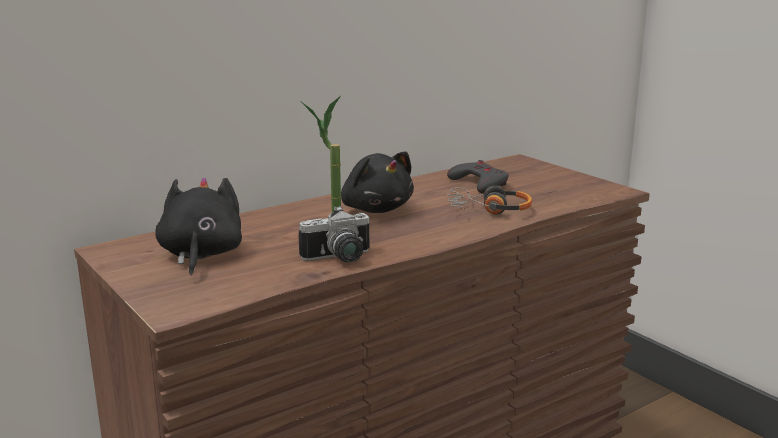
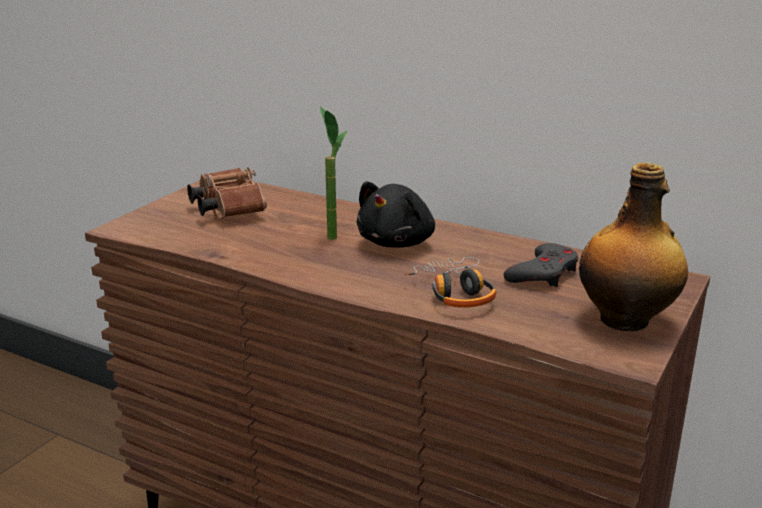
camera: 65 degrees right, 5 degrees up
black plush toy [155,177,242,276] -> brown binoculars [187,167,267,220]
camera [298,206,370,262] -> none
none -> bottle [579,162,688,331]

